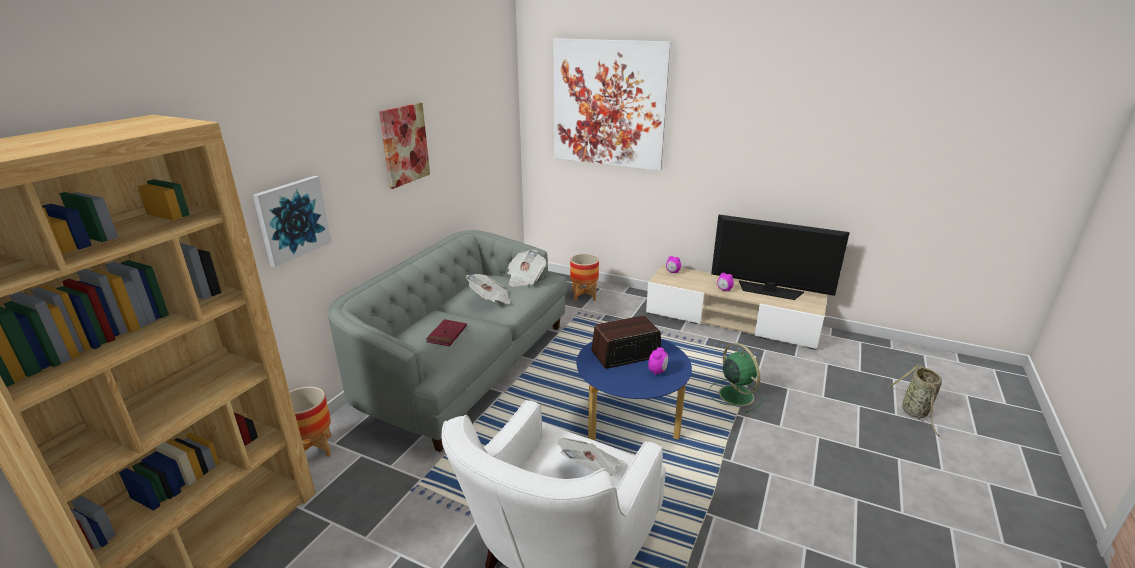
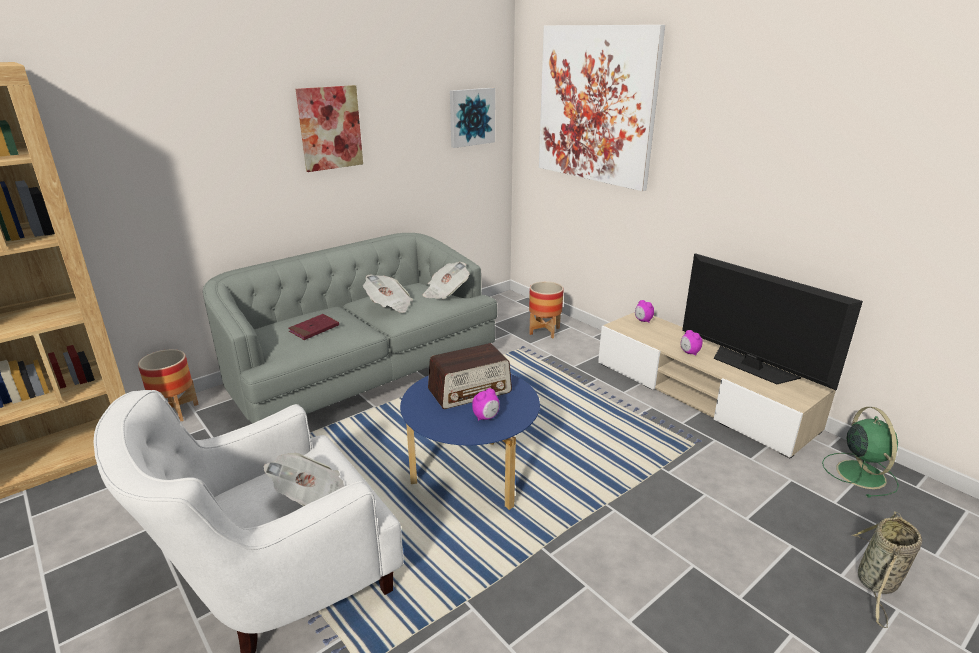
camera: 25 degrees right, 0 degrees up
picture [253,176,332,267] -> picture moved to [450,88,495,148]
radio [591,315,661,369] -> radio turned 150 degrees clockwise [428,343,512,409]
green fan [709,343,762,413] -> green fan moved to [822,407,899,498]

